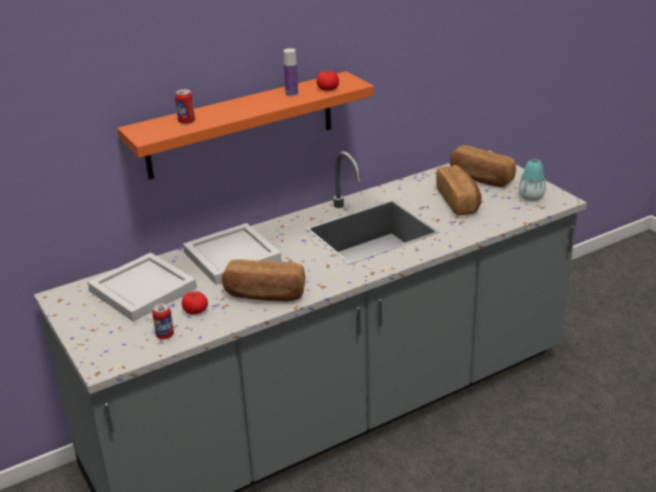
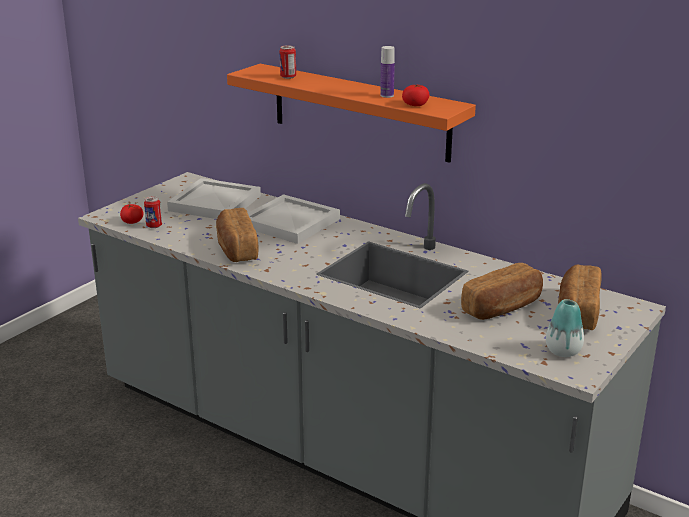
camera: 65 degrees right, 5 degrees down
tomato [182,291,208,315] -> tomato moved to [120,204,143,224]

